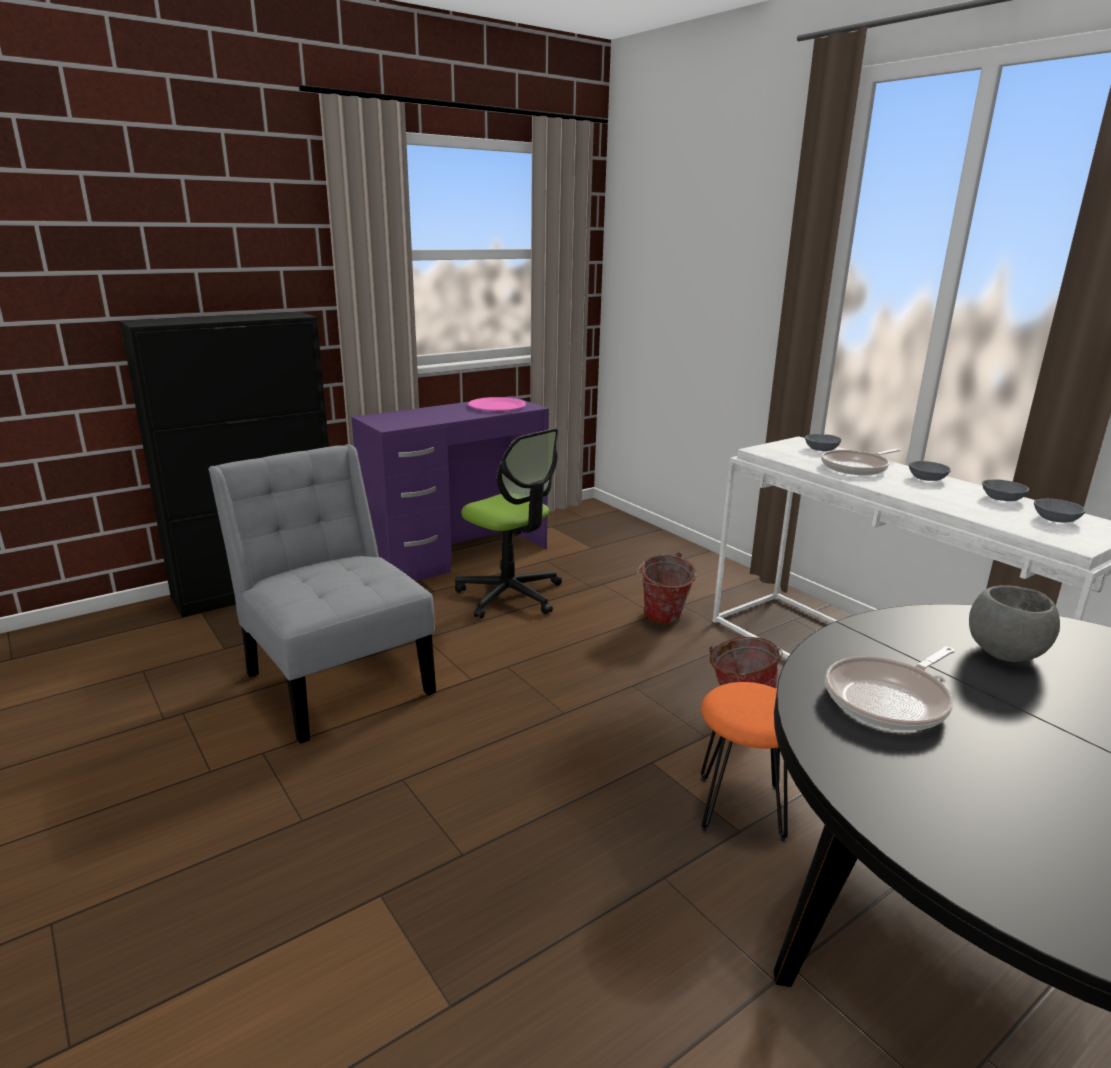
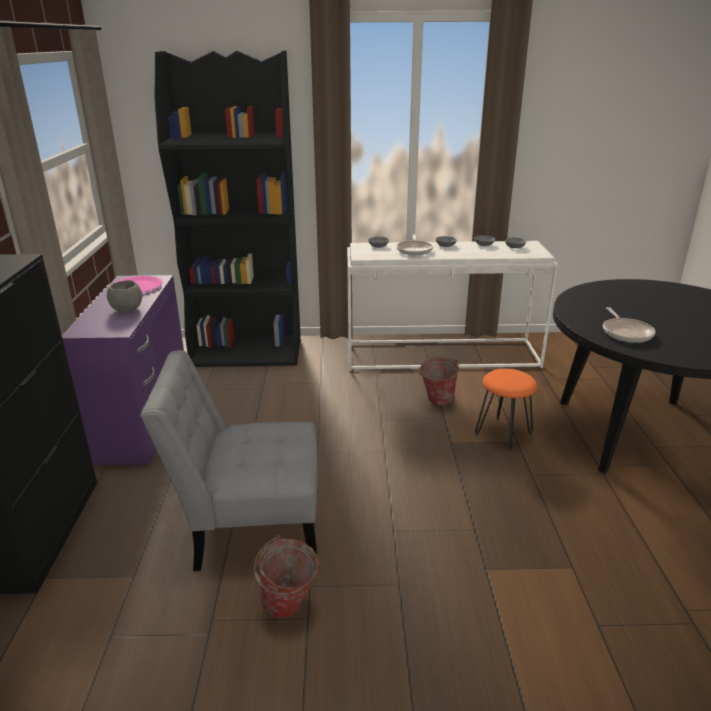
camera: 55 degrees left, 5 degrees up
office chair [455,428,562,618] -> none
bucket [637,552,697,625] -> bucket moved to [254,535,320,619]
grey bowl [969,585,1060,662] -> grey bowl moved to [107,280,142,313]
none -> black bookcase [154,50,301,367]

